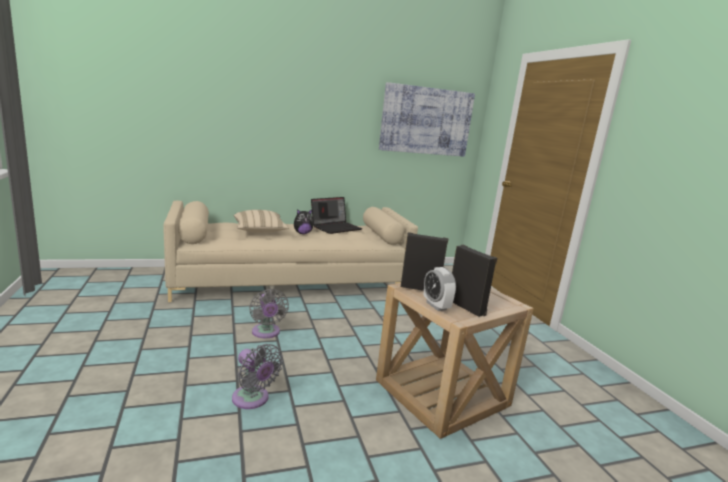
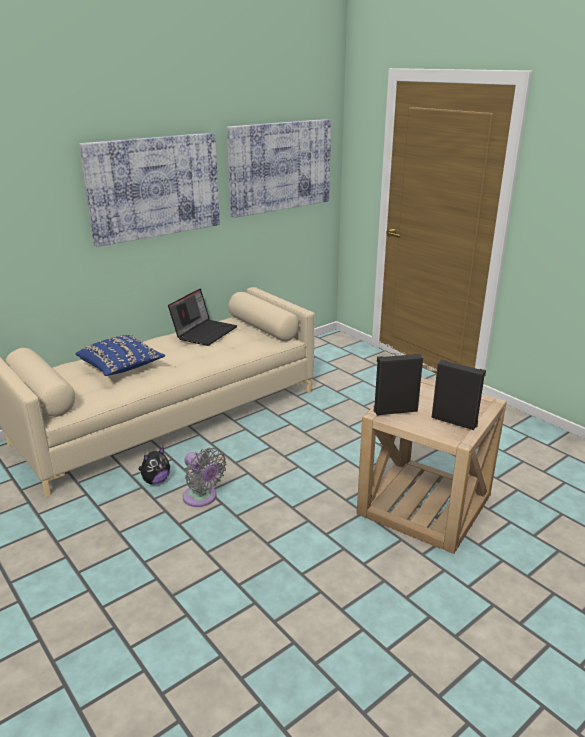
camera: 20 degrees left, 10 degrees up
grey fan [232,344,283,409] -> none
beige pillow [234,210,289,233] -> blue pillow [76,335,165,376]
plush toy [294,209,314,234] -> plush toy moved to [138,446,170,485]
alarm clock [424,267,456,311] -> none
none -> picture [79,133,220,247]

